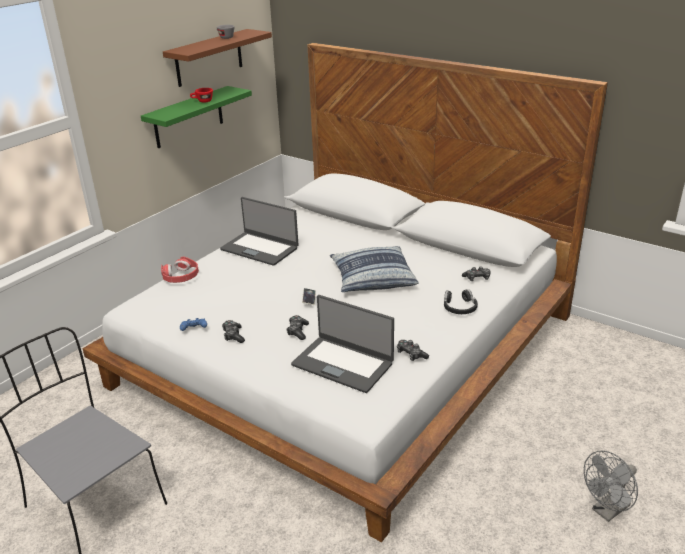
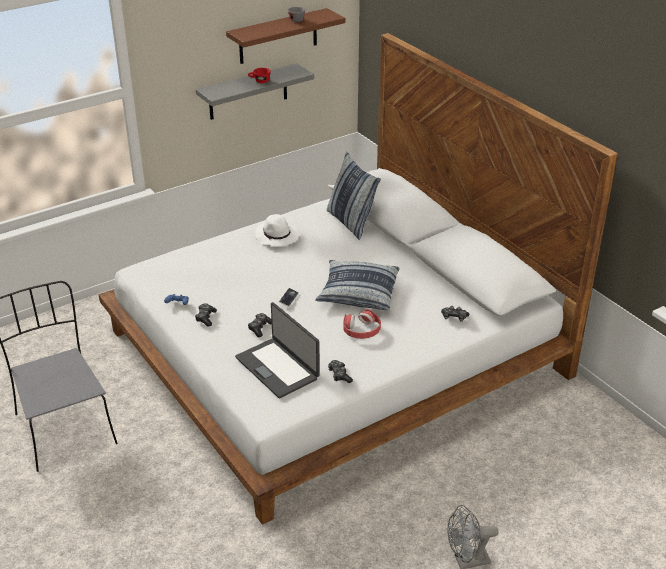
camera: 20 degrees right, 5 degrees up
green shelf [141,86,252,148] -> grey shelf [196,63,314,120]
red headphones [161,257,199,283] -> red headphones moved to [343,309,381,339]
laptop [220,197,299,266] -> white hat [255,214,299,247]
black headphones [444,289,478,314] -> none
none -> pillow [327,152,381,240]

